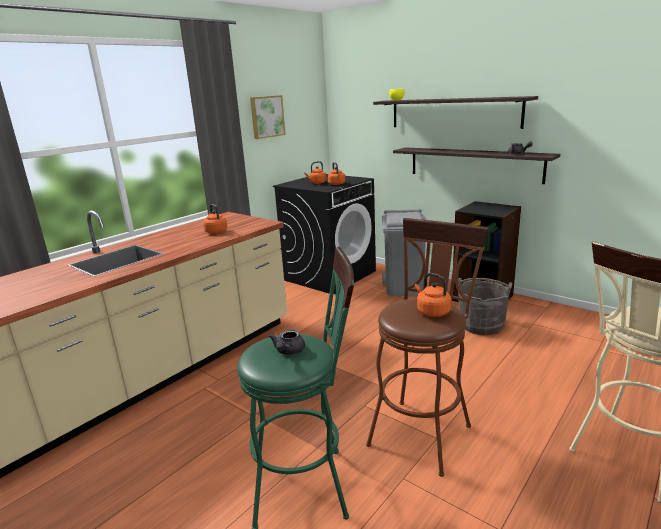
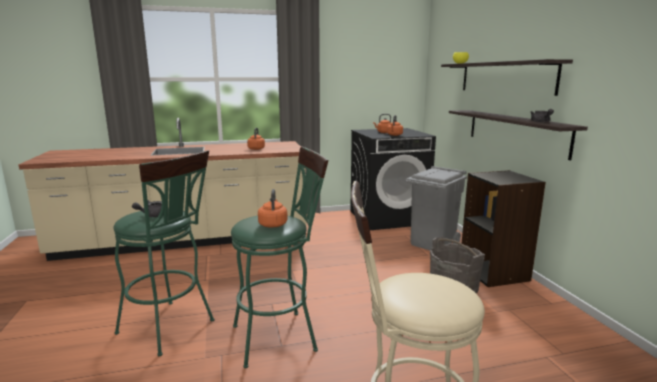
camera: 35 degrees right, 5 degrees down
picture [250,95,286,139] -> none
brown stool [366,218,489,477] -> green stool [231,147,328,368]

